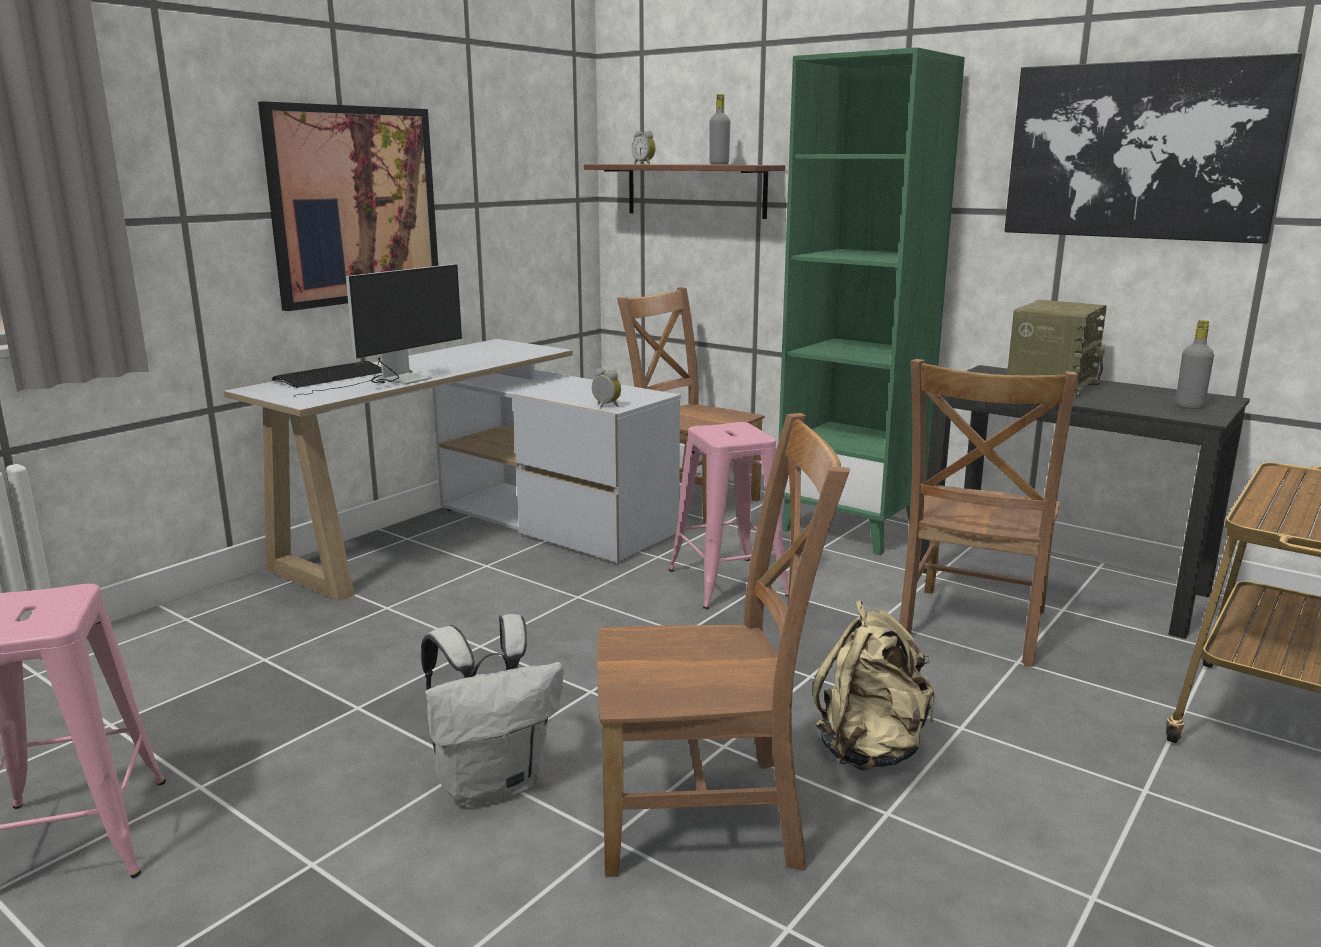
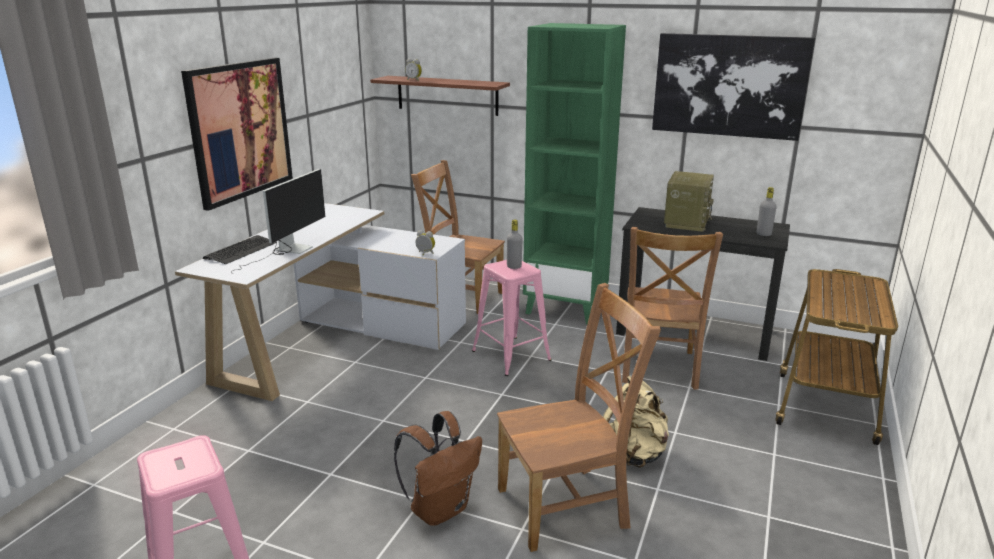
camera: 15 degrees left, 5 degrees up
white backpack [421,614,563,807] -> brown backpack [394,411,482,526]
grey bottle [710,94,730,165] -> grey bottle moved to [507,220,523,269]

